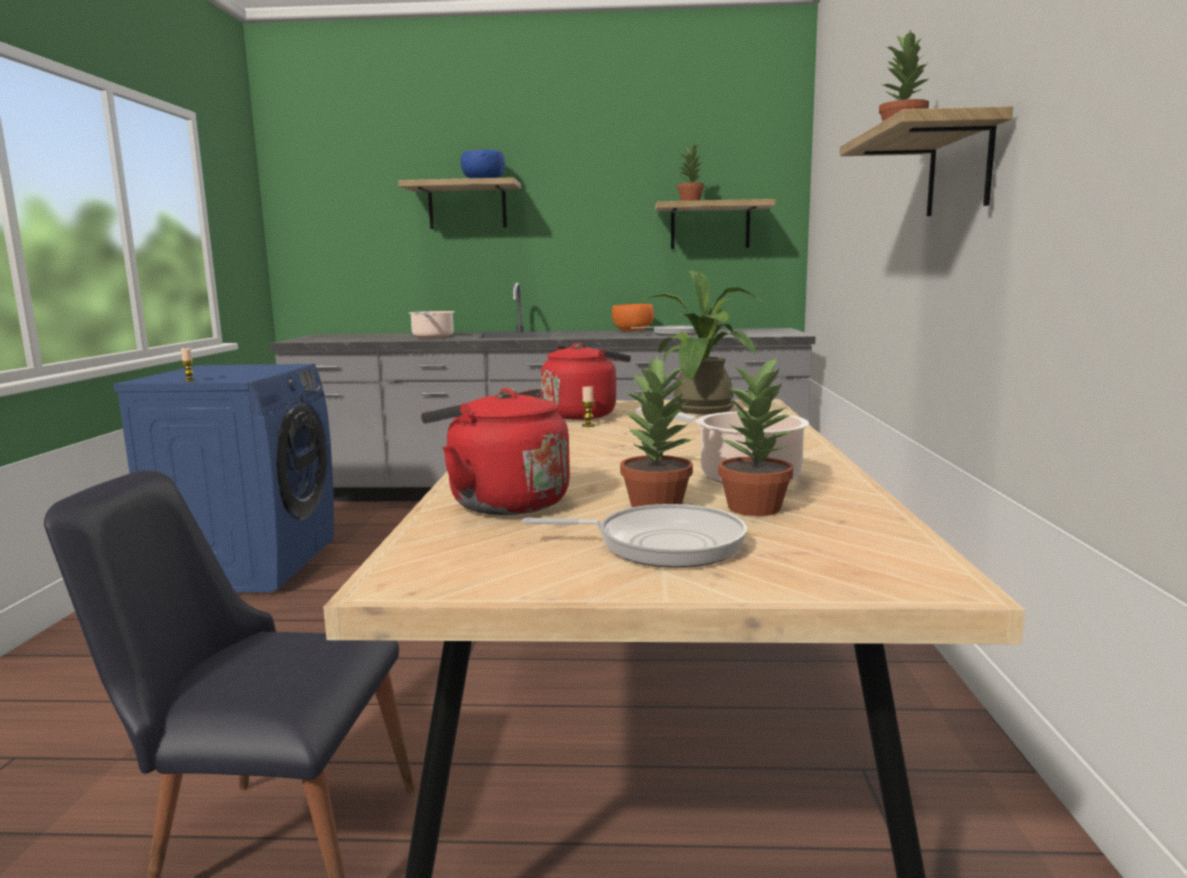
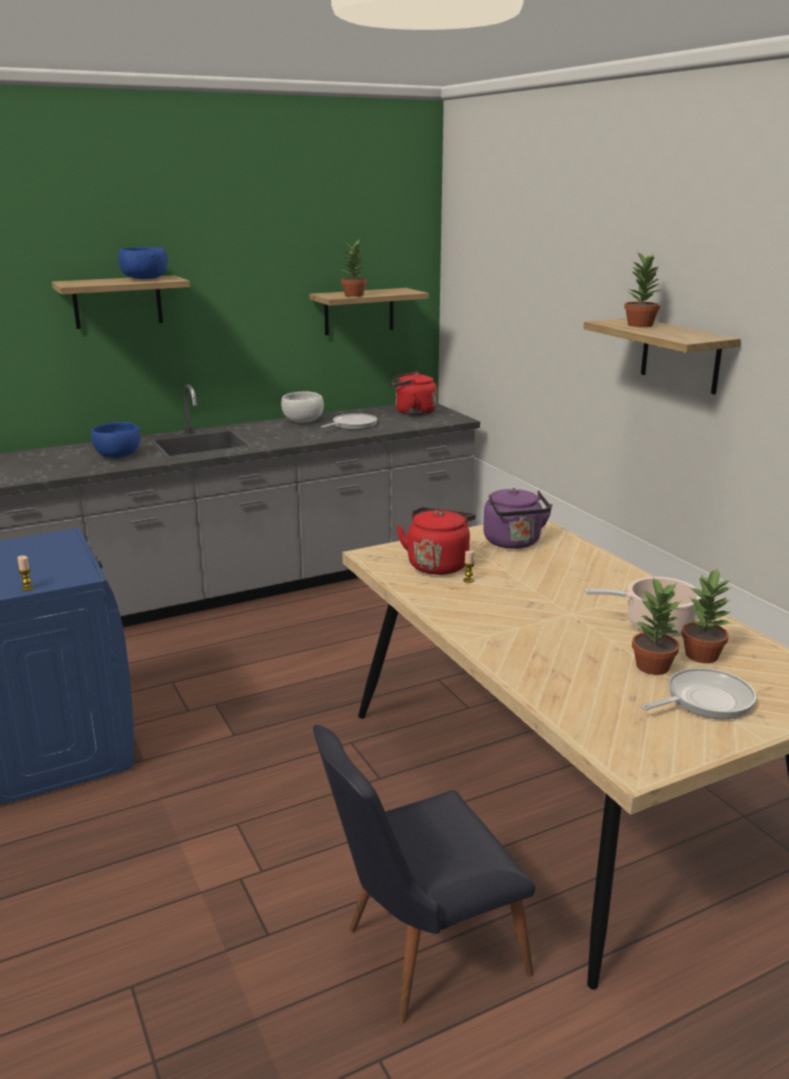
camera: 30 degrees left, 10 degrees up
cooking pot [409,311,454,338] -> blue bowl [91,422,140,458]
red kettle [421,388,570,515] -> red kettle moved to [391,371,437,416]
orange bowl [612,304,654,331] -> white bowl [281,391,324,423]
potted plant [640,270,764,414] -> purple kettle [483,488,553,549]

